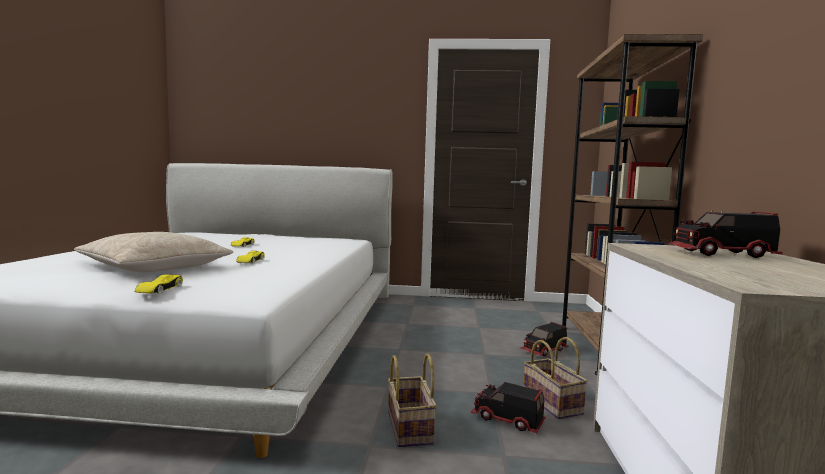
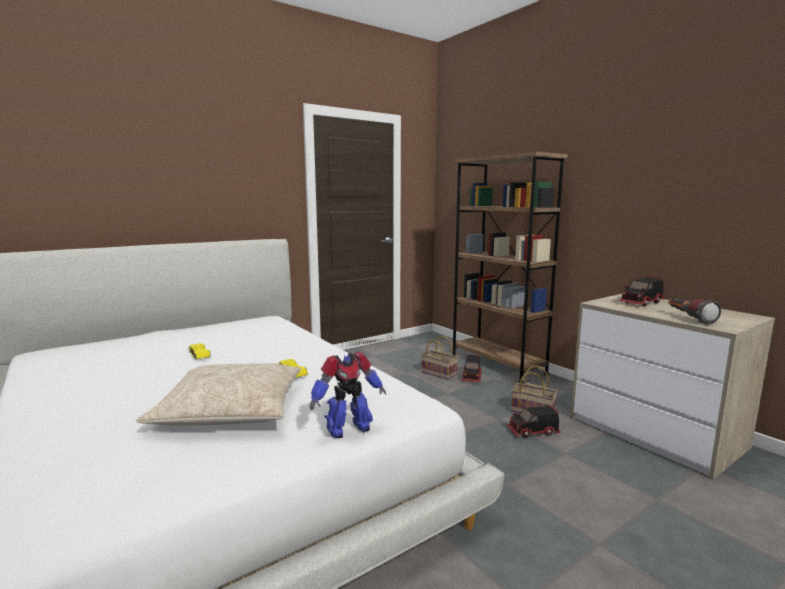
camera: 40 degrees left, 5 degrees up
yellow toy car [134,274,183,294] -> toy robot [310,352,386,439]
basket [388,354,437,447] -> basket moved to [421,336,458,380]
none -> flashlight [668,298,721,325]

